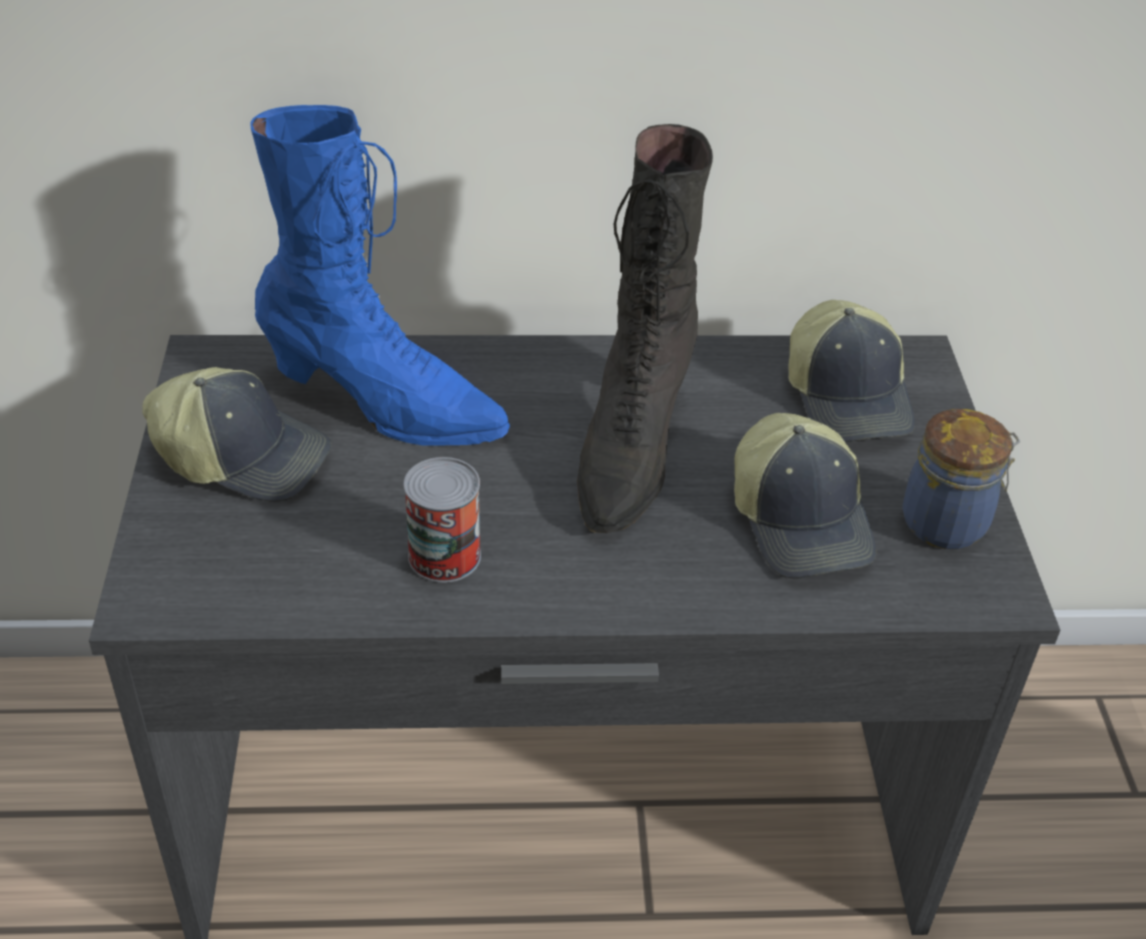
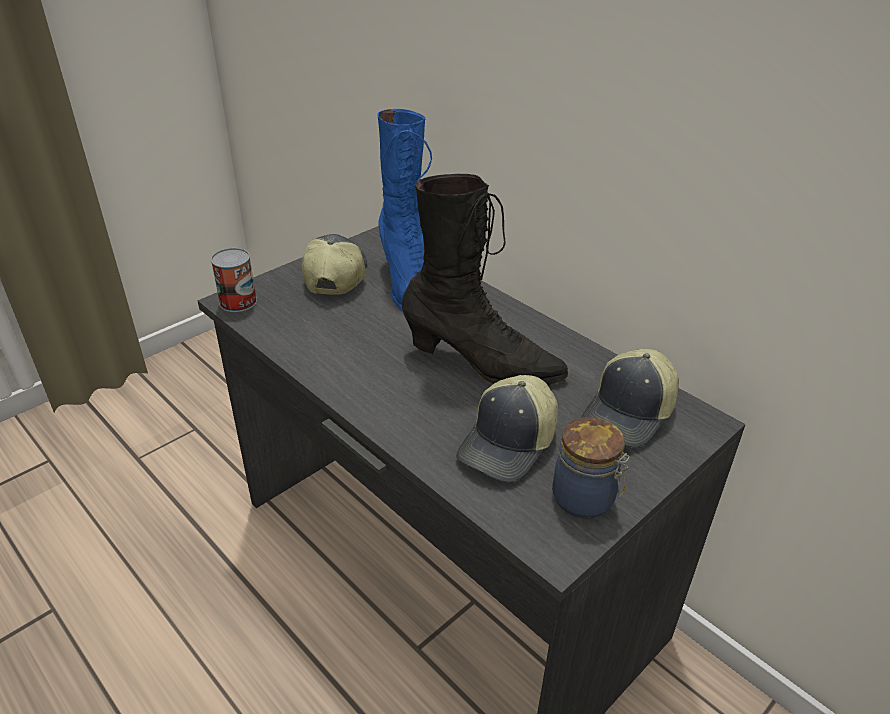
camera: 50 degrees right, 5 degrees down
cap [142,367,332,502] -> cap turned 150 degrees counterclockwise [302,234,367,295]
can [404,457,481,583] -> can moved to [211,248,257,312]
black boot [577,124,713,533] -> black boot turned 135 degrees counterclockwise [402,174,568,385]

